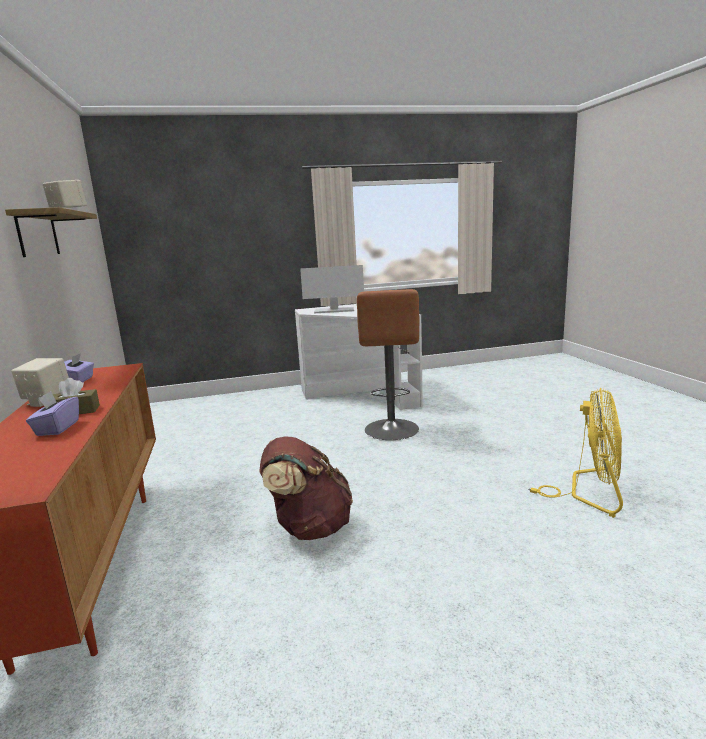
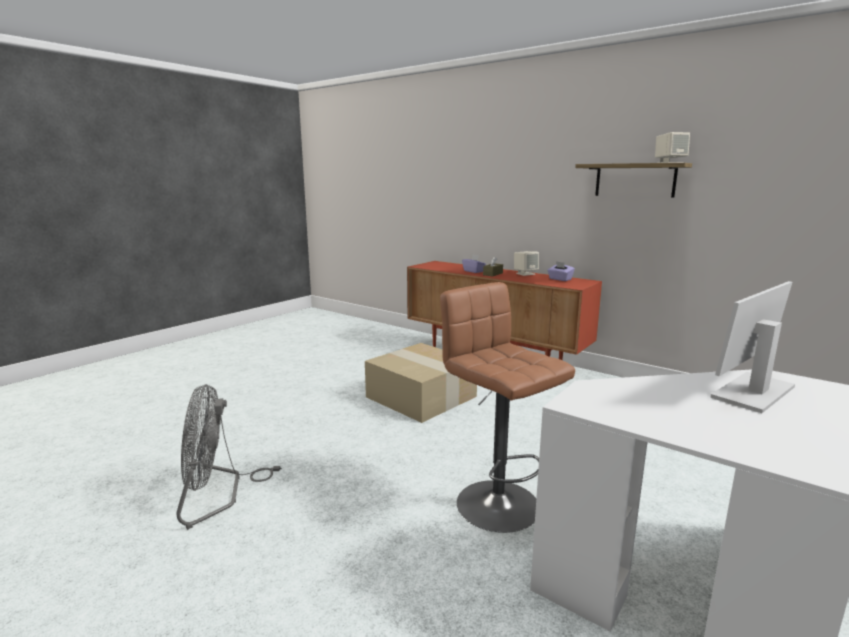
camera: 140 degrees right, 0 degrees up
brown backpack [259,436,353,540] -> cardboard box [365,343,477,423]
yellow fan [528,388,623,518] -> grey fan [177,384,280,530]

